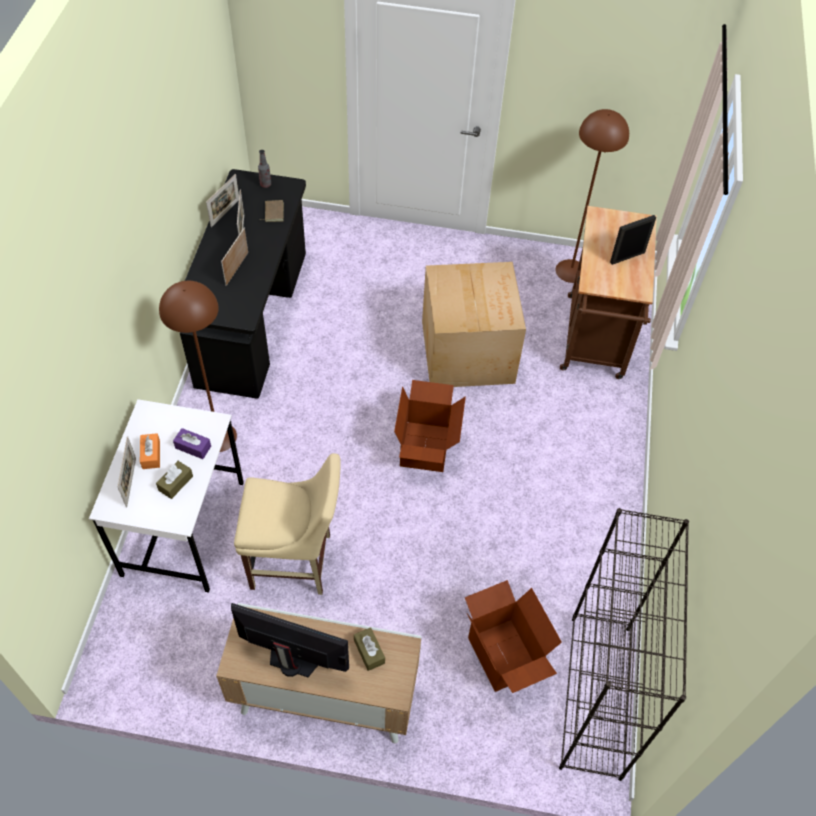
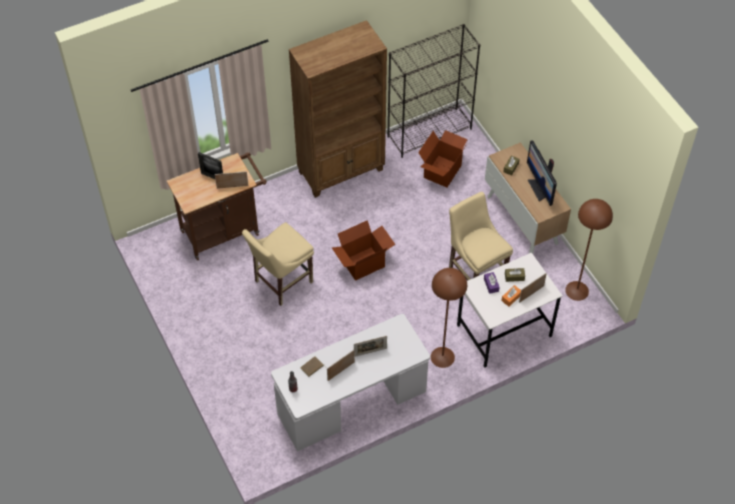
camera: 125 degrees left, 0 degrees up
black desk [180,169,306,399] -> white desk [271,314,430,452]
picture frame [206,174,239,227] -> picture frame moved to [215,171,249,189]
cardboard box [422,262,526,387] -> beige chair [242,222,314,306]
brown floor lamp [555,109,629,283] -> brown floor lamp moved to [565,199,613,301]
none -> brown bookcase [289,20,387,198]

